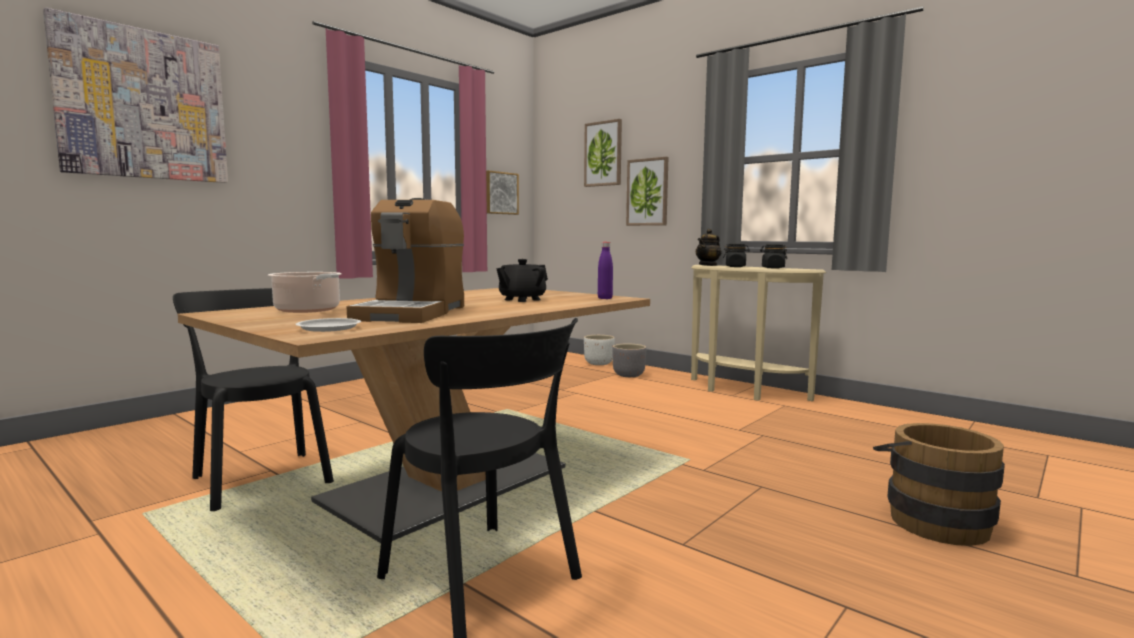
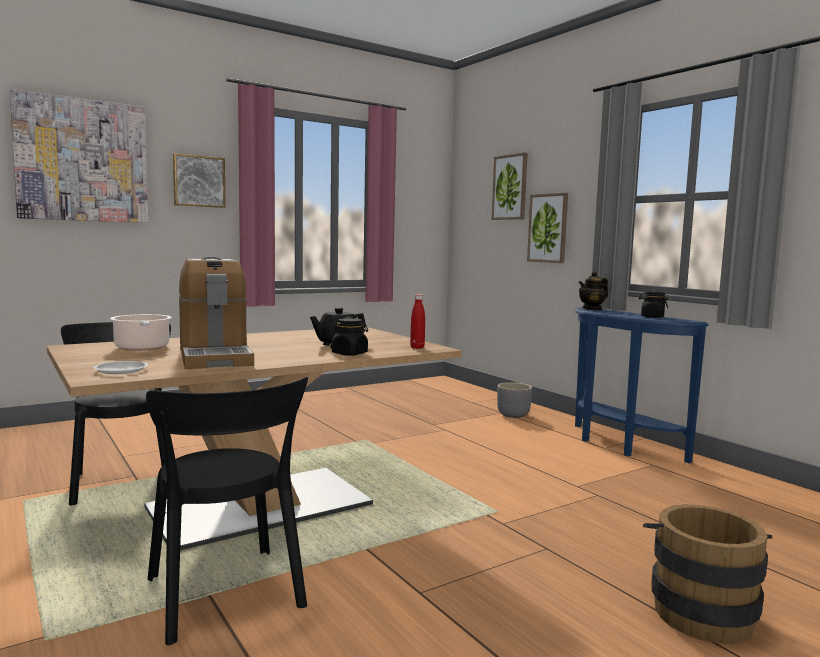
camera: 15 degrees right, 0 degrees up
coffee machine [347,198,464,323] -> coffee machine turned 45 degrees counterclockwise [178,257,254,369]
picture [486,170,519,215] -> picture moved to [173,153,226,208]
white planter [584,335,615,365] -> none
purple bottle [598,242,613,299] -> red bottle [410,294,425,349]
beige console table [691,265,826,401] -> blue console table [574,307,709,463]
black jar [723,244,750,267] -> black jar moved to [332,318,368,356]

